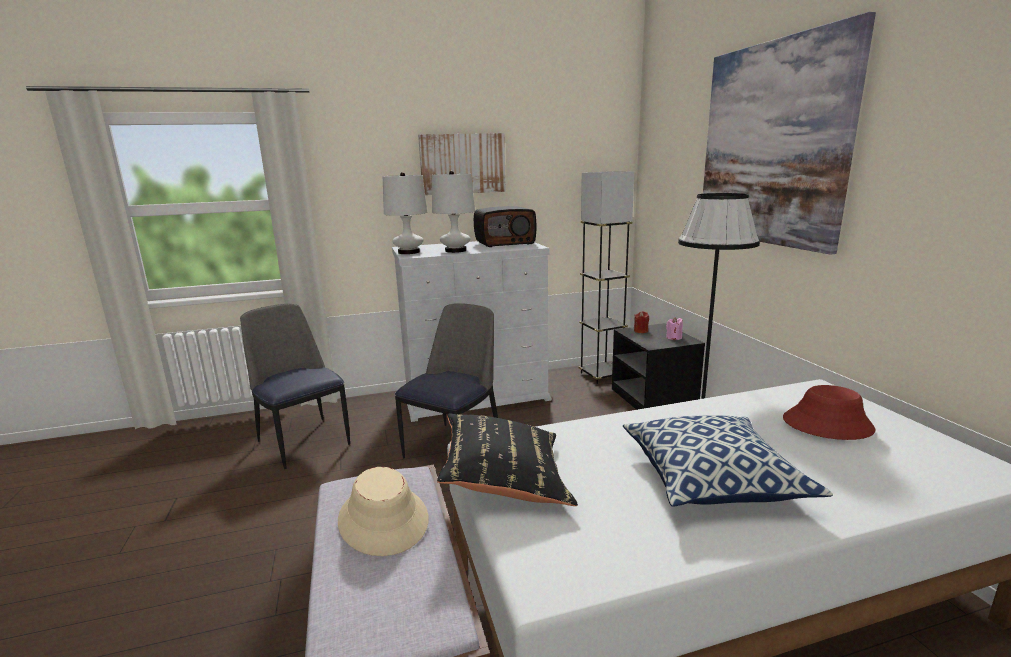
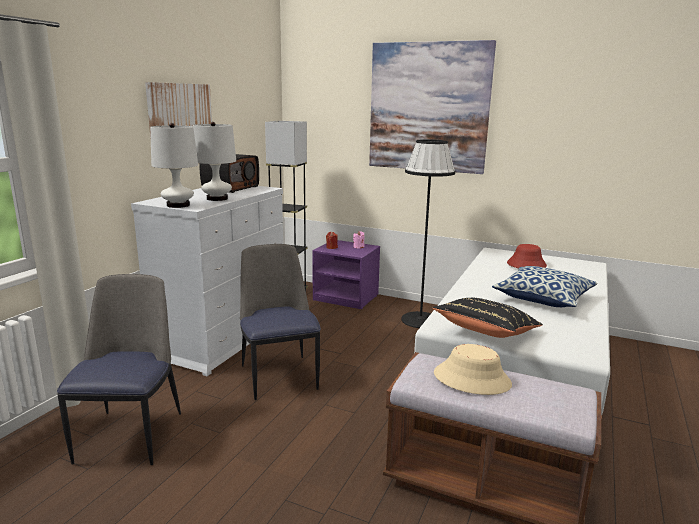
camera: 50 degrees left, 0 degrees up
chair [240,304,350,469] -> chair turned 90 degrees clockwise [57,274,181,465]
black nightstand [612,323,705,410] -> purple nightstand [312,240,380,309]

